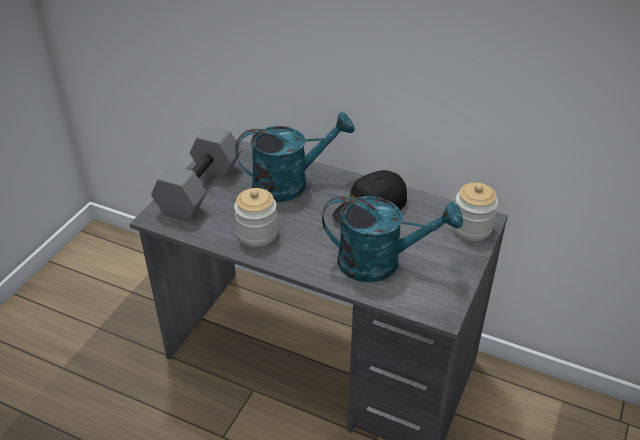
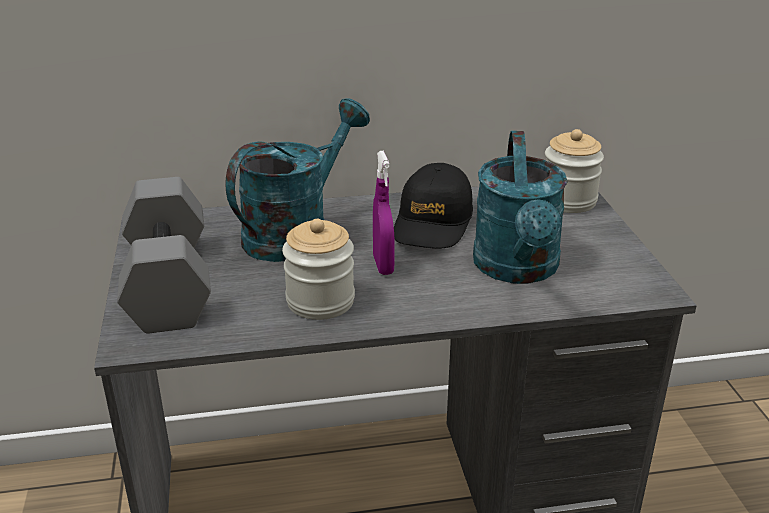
camera: 35 degrees left, 10 degrees down
turquoise watering can [322,196,463,283] -> turquoise watering can turned 120 degrees clockwise [473,131,568,284]
none -> purple spray bottle [373,151,395,275]

